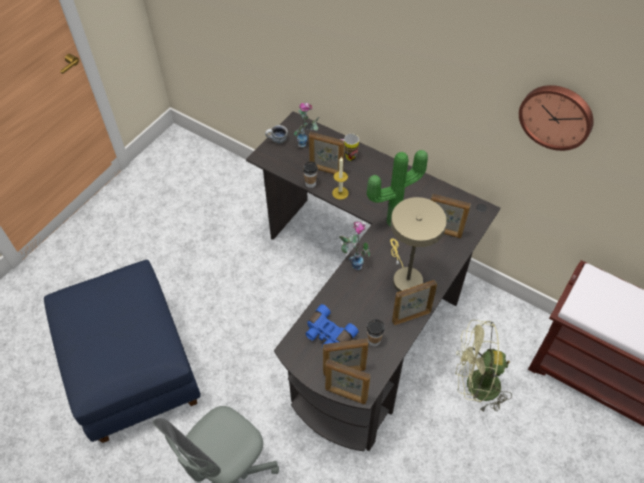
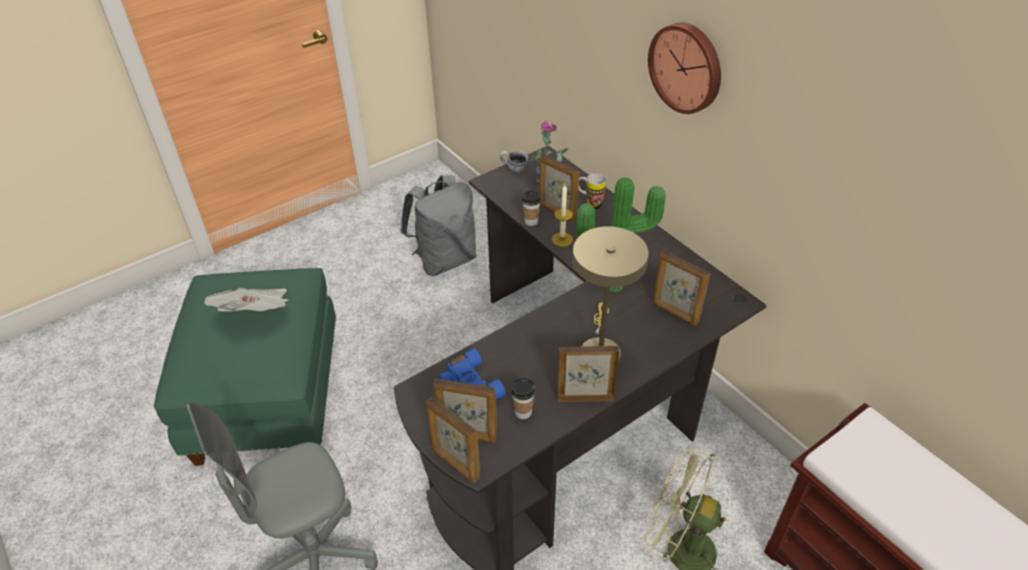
camera: 20 degrees right, 10 degrees down
blue ottoman [44,260,201,443] -> green ottoman [154,268,336,466]
vase [339,221,370,270] -> none
wall clock [519,85,594,151] -> wall clock moved to [648,22,721,114]
none -> newspaper [205,288,288,311]
none -> grey backpack [400,175,477,276]

